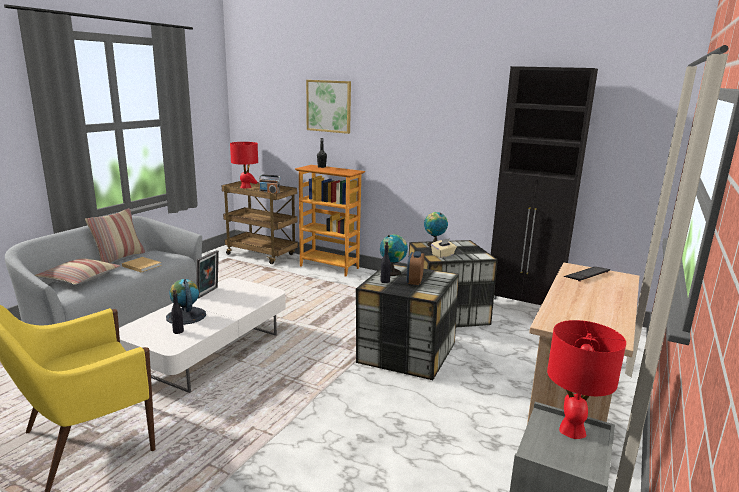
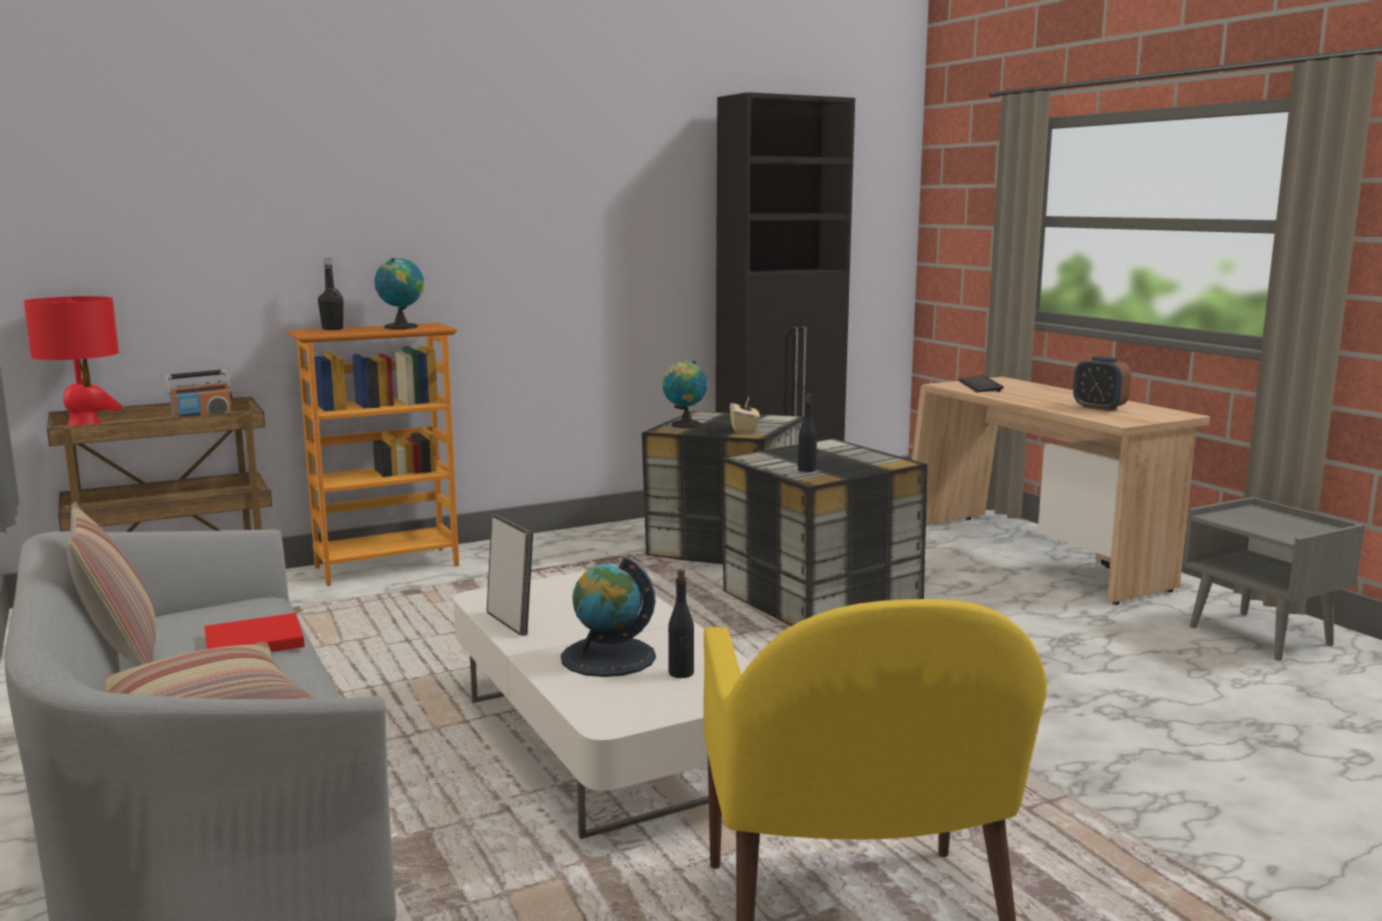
camera: 55 degrees left, 5 degrees down
beige book [122,257,162,272] -> red book [204,613,305,652]
picture [306,80,351,134] -> none
globe [380,234,408,276] -> globe moved to [374,258,424,329]
alarm clock [407,251,424,285] -> alarm clock moved to [1073,356,1131,411]
red table lamp [547,320,626,439] -> none

